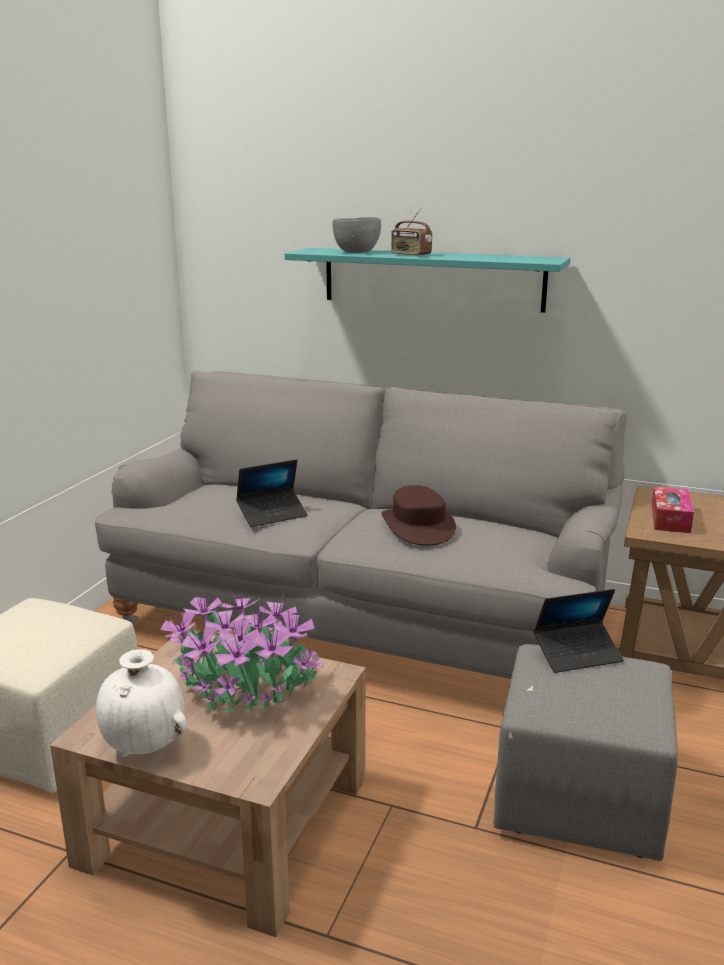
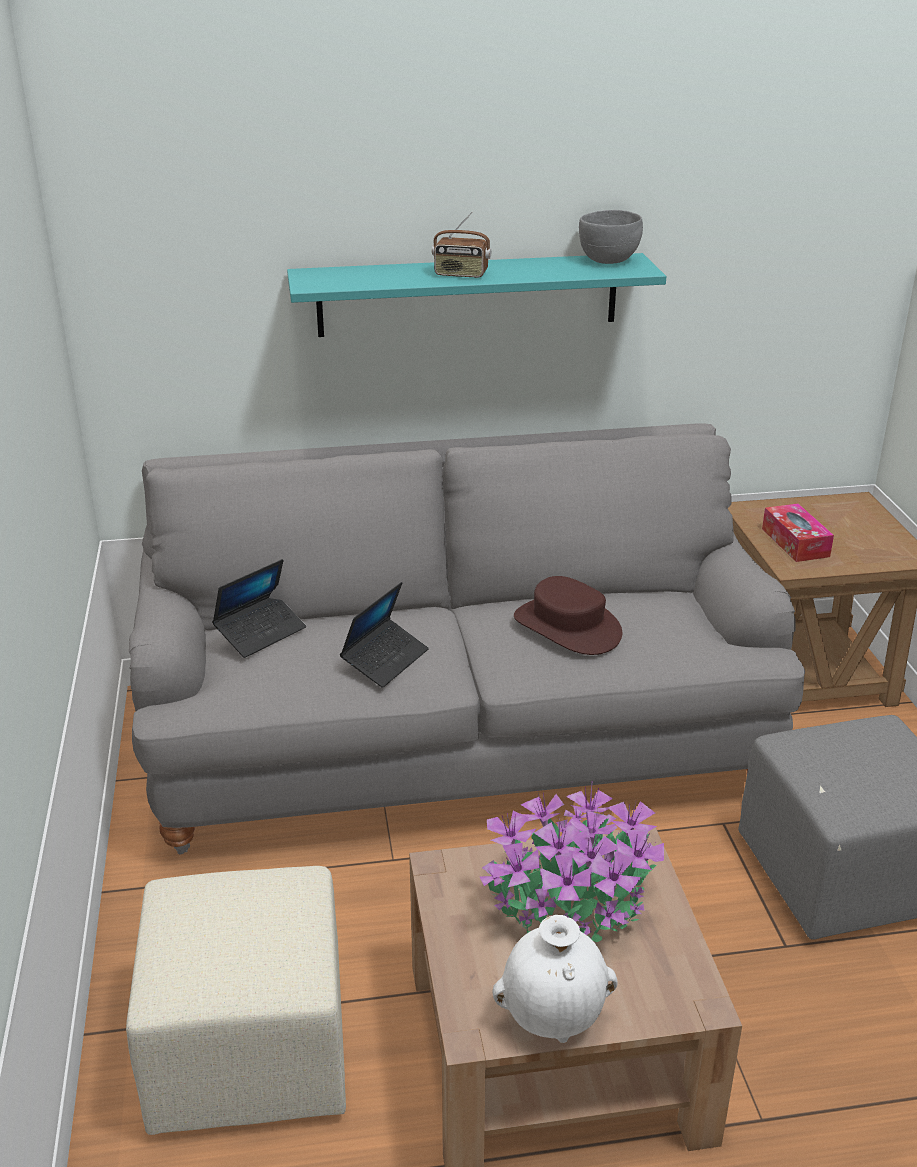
camera: 30 degrees left, 10 degrees up
grey bowl [333,217,381,253] -> grey bowl moved to [579,210,643,264]
laptop [533,589,624,673] -> laptop moved to [212,559,306,658]

